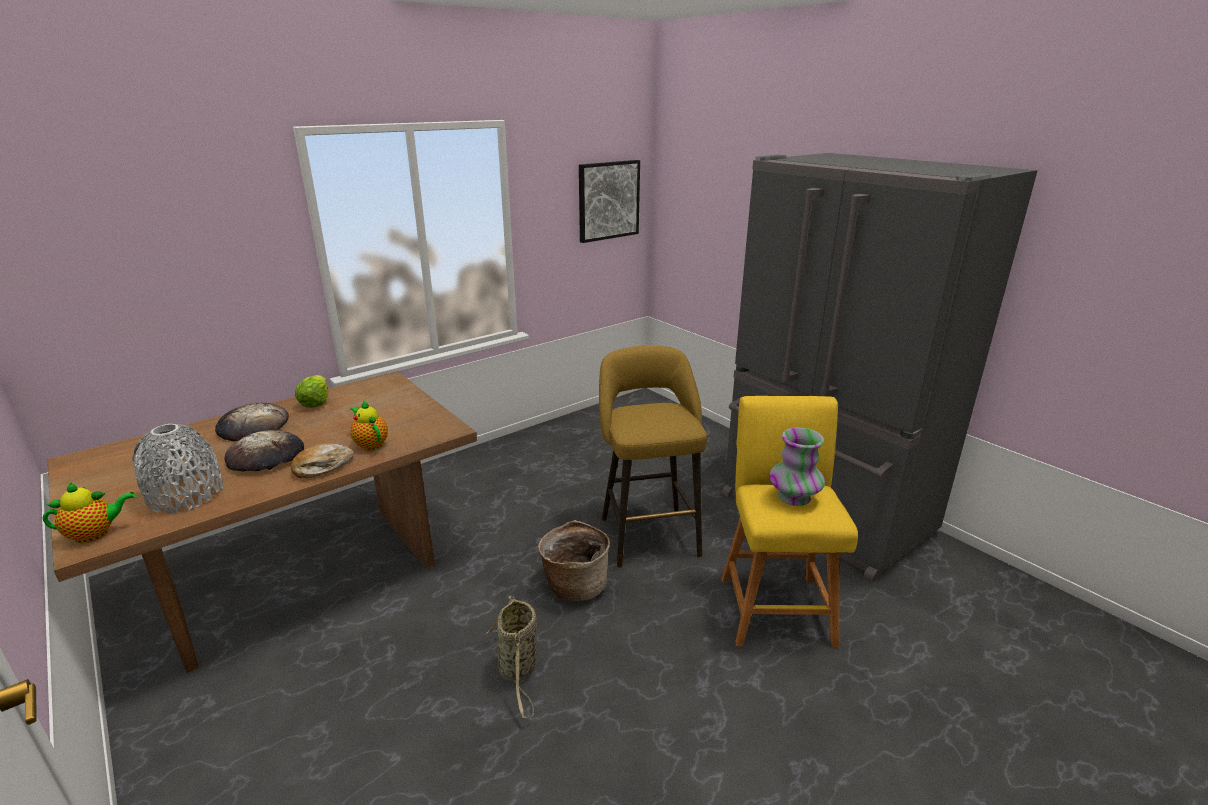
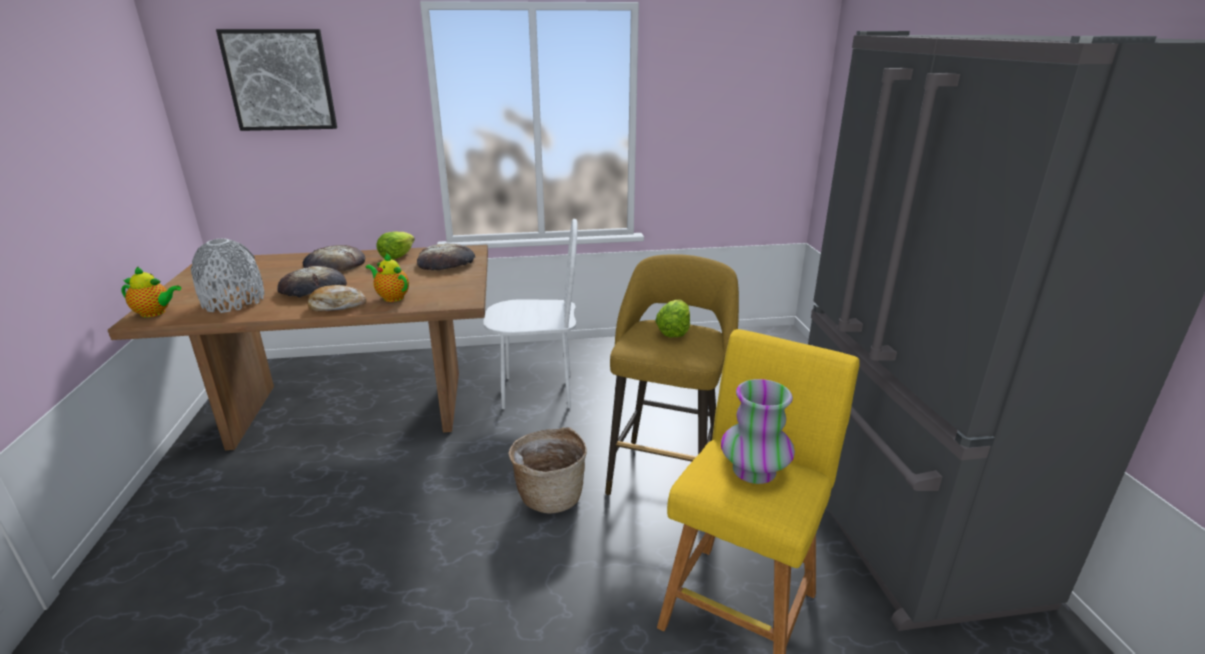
camera: 30 degrees right, 0 degrees up
teapot [350,401,388,451] -> teapot turned 45 degrees counterclockwise [366,253,409,302]
basket [486,596,537,718] -> none
picture [579,160,640,243] -> picture moved to [216,29,337,131]
none -> bread [417,243,475,271]
none -> white chair [483,219,577,409]
none -> lettuce [655,299,690,337]

